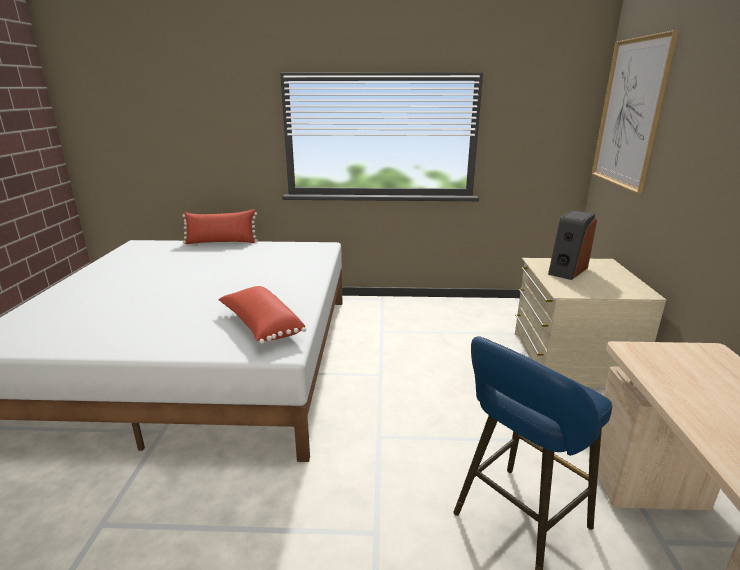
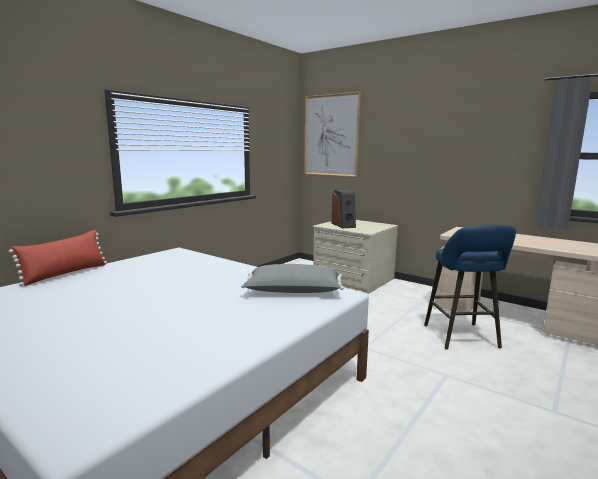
camera: 55 degrees left, 10 degrees down
red pillow [219,286,306,344] -> grey pillow [241,264,344,293]

